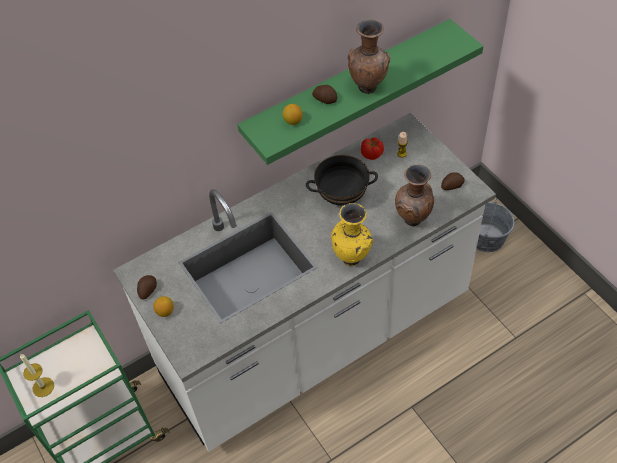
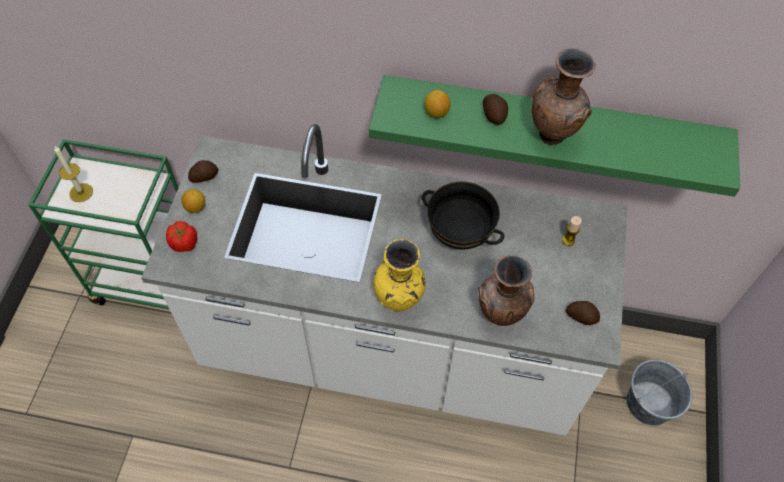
camera: 40 degrees right, 5 degrees up
tomato [361,137,384,160] -> tomato moved to [166,221,197,252]

